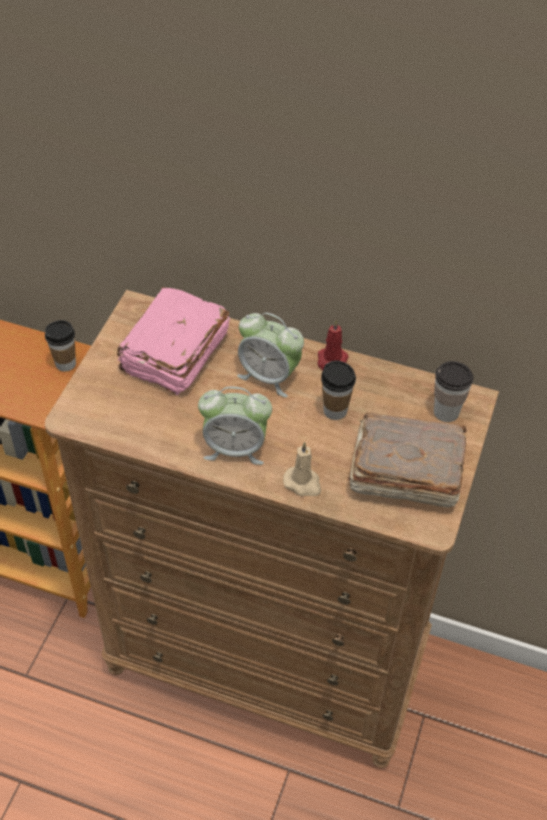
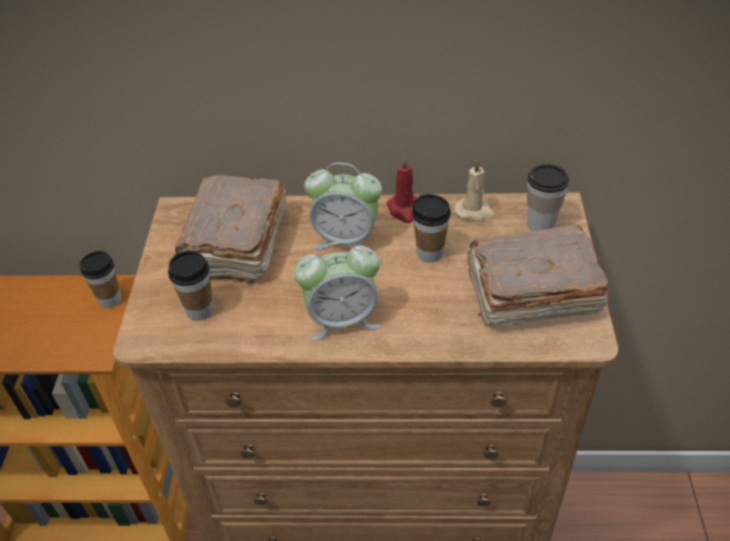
camera: 15 degrees left, 5 degrees down
pink book [117,287,230,395] -> brown book [175,175,286,284]
beige candle [283,442,321,496] -> beige candle moved to [454,159,495,222]
none -> cup [168,251,214,321]

